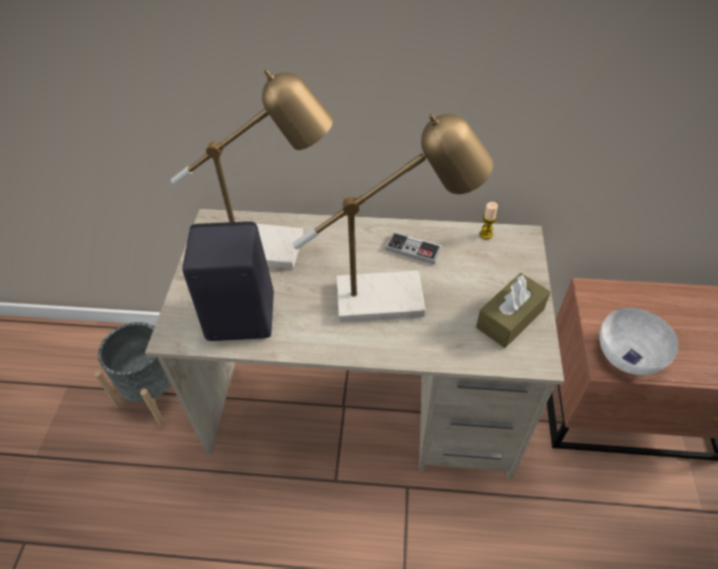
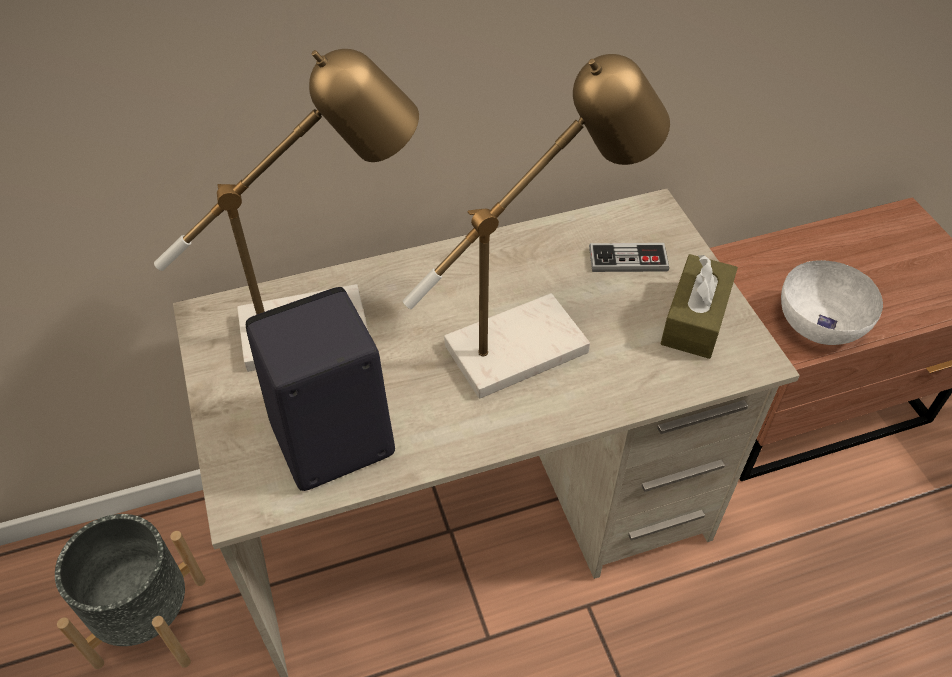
camera: 25 degrees left, 0 degrees up
game controller [385,231,442,264] -> game controller moved to [589,243,669,272]
candle [479,202,498,239] -> none

